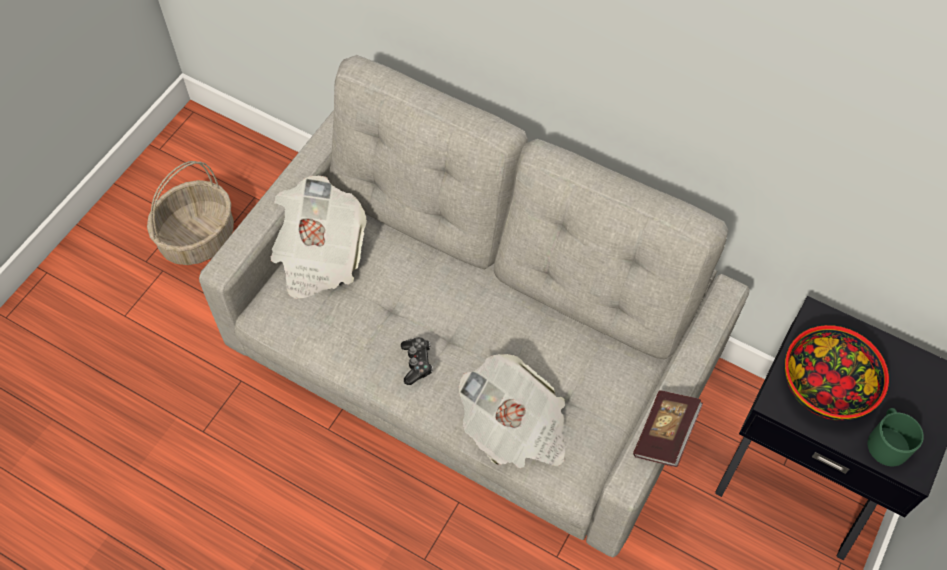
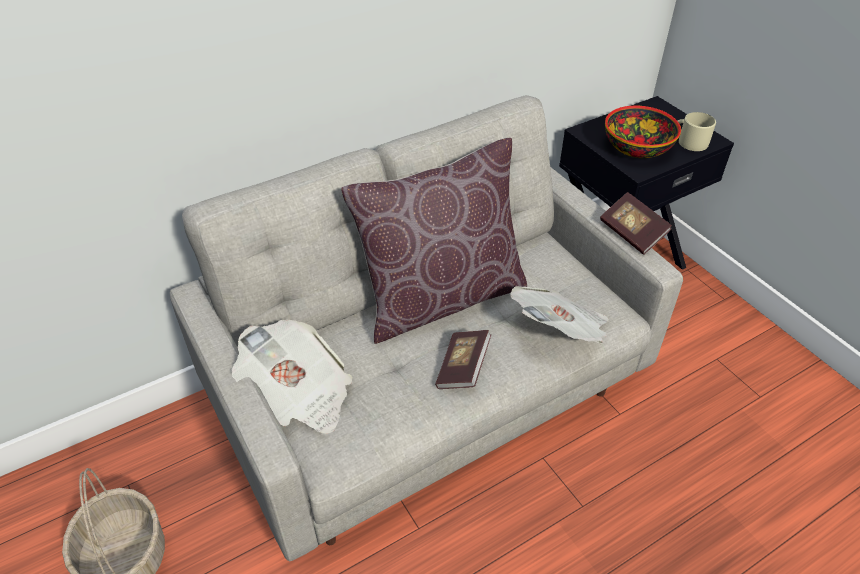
camera: 60 degrees left, 15 degrees down
game controller [401,337,433,385] -> book [435,330,491,389]
green mug [868,408,924,466] -> beige mug [678,112,716,151]
none -> brown pillow [341,138,527,344]

